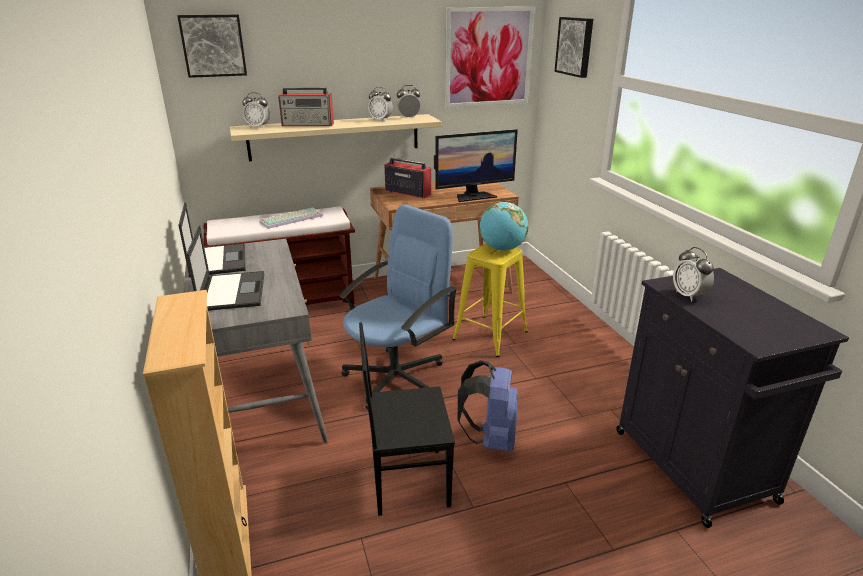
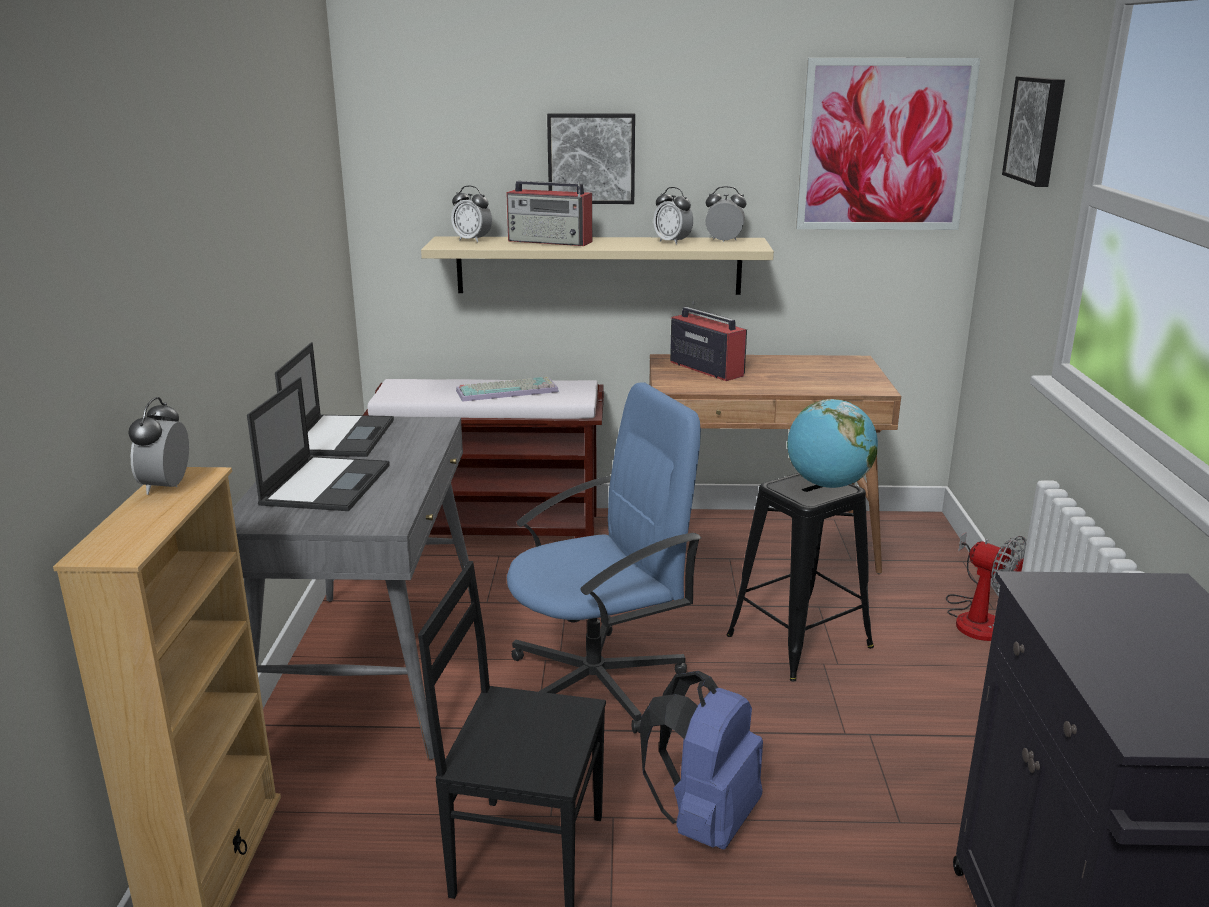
camera: 20 degrees right, 5 degrees down
picture [177,15,247,78] -> picture moved to [547,113,635,204]
monitor [434,129,518,202] -> none
yellow stool [452,243,528,357] -> black stool [727,473,874,681]
alarm clock [673,247,714,302] -> alarm clock moved to [129,397,189,495]
none -> fan [946,532,1027,641]

